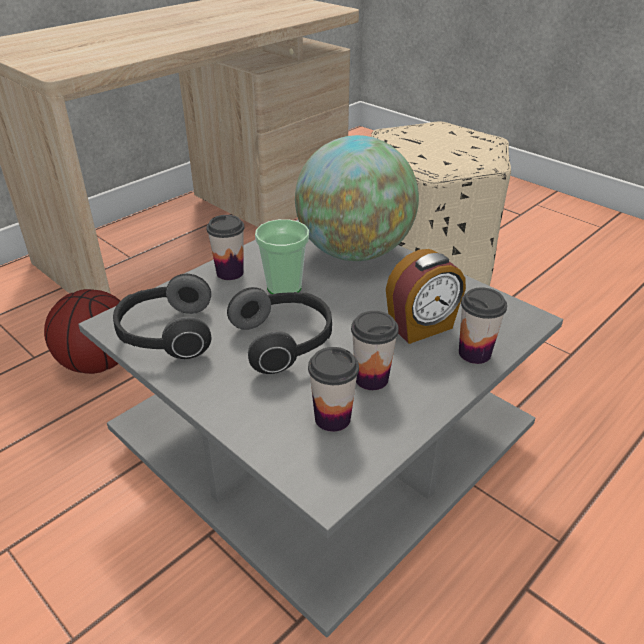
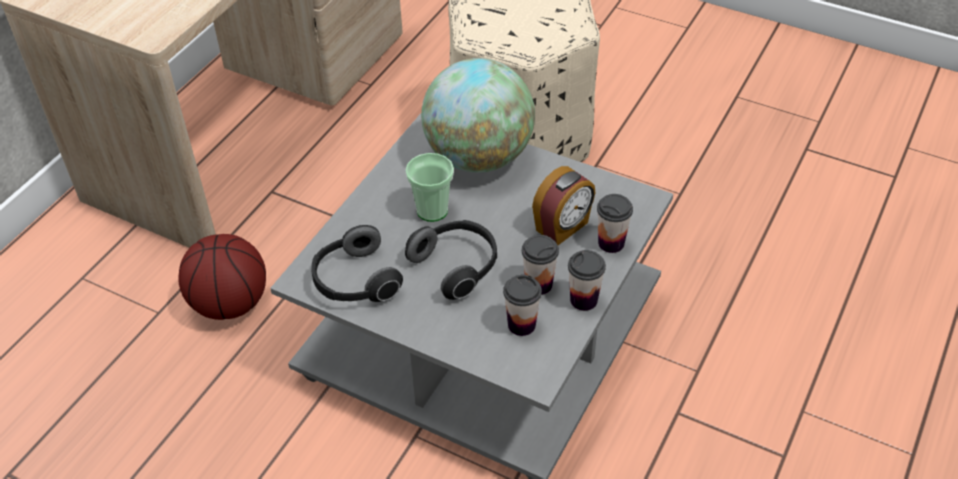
camera: 15 degrees left, 10 degrees up
cup [206,215,245,280] -> cup moved to [568,250,606,311]

